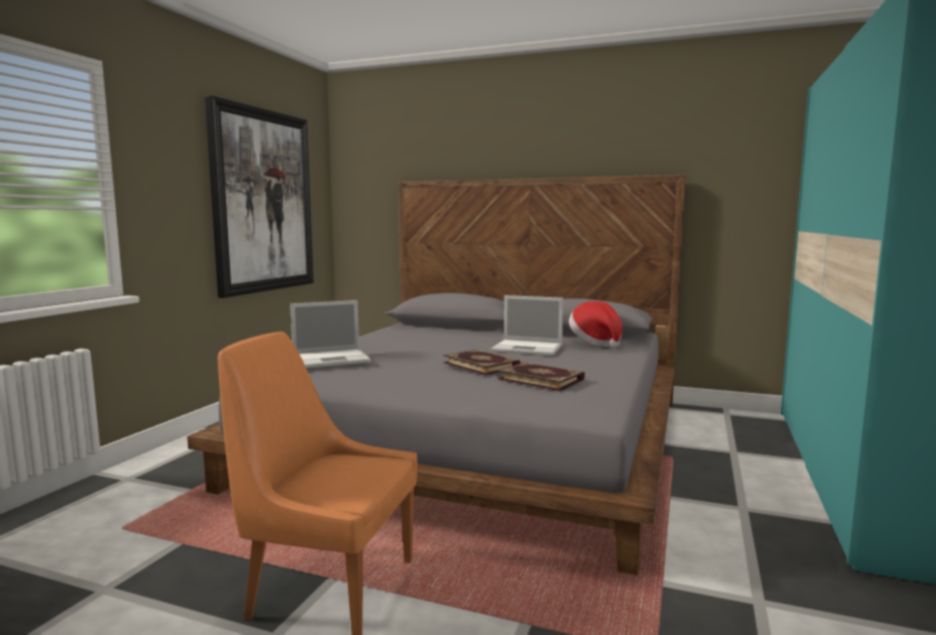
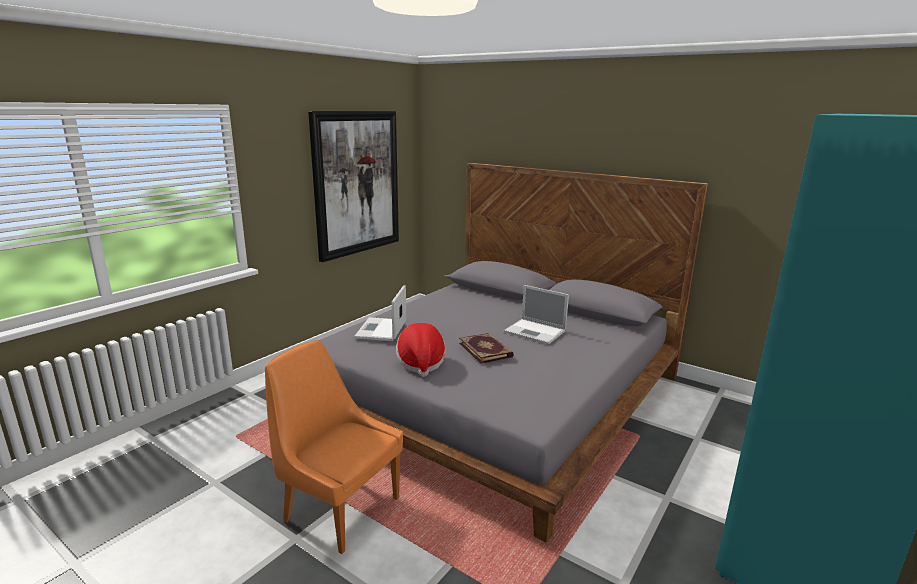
camera: 15 degrees right, 10 degrees up
laptop [290,300,371,368] -> laptop turned 105 degrees clockwise [354,285,406,341]
book [498,362,585,391] -> none
hat [569,301,622,348] -> hat moved to [396,323,446,377]

